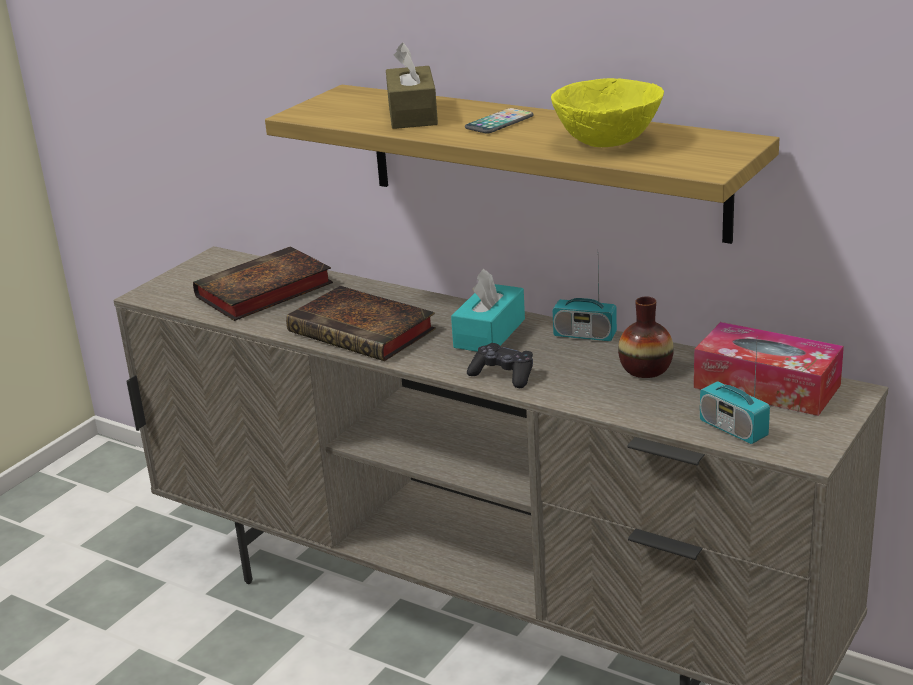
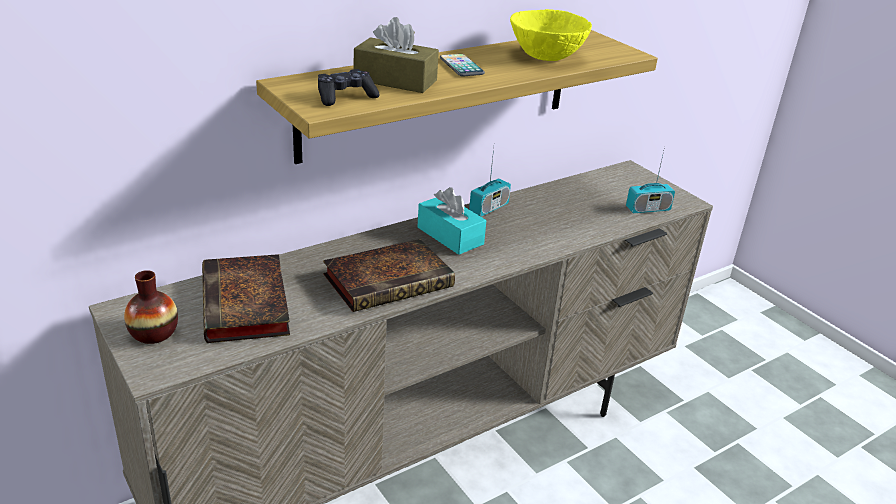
camera: 70 degrees left, 5 degrees up
black game controller [467,343,533,388] -> black game controller moved to [318,69,380,106]
vase [618,297,674,378] -> vase moved to [124,270,178,344]
tissue box [694,322,844,416] -> none

